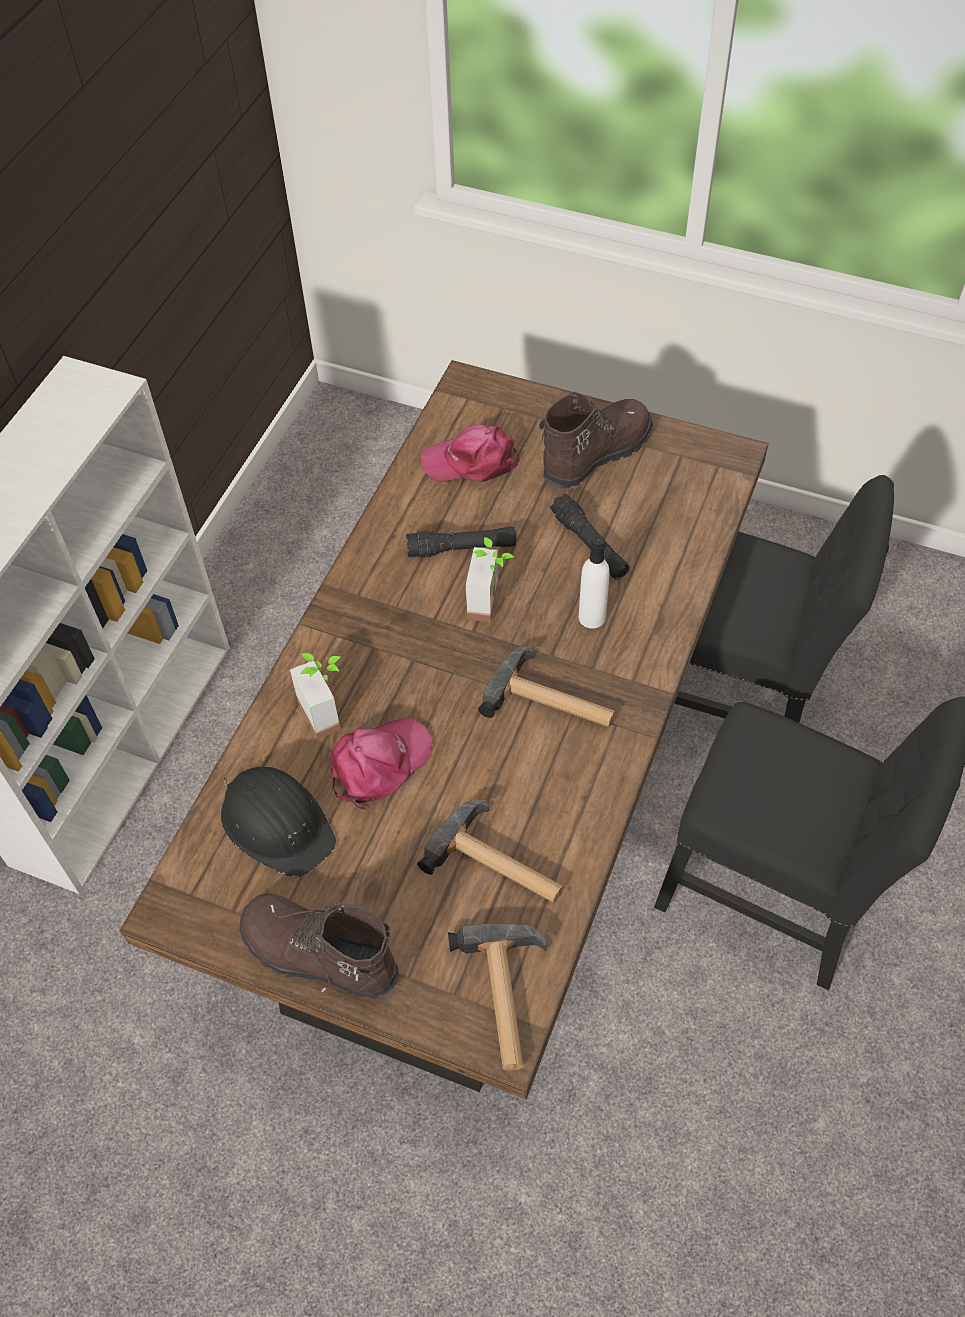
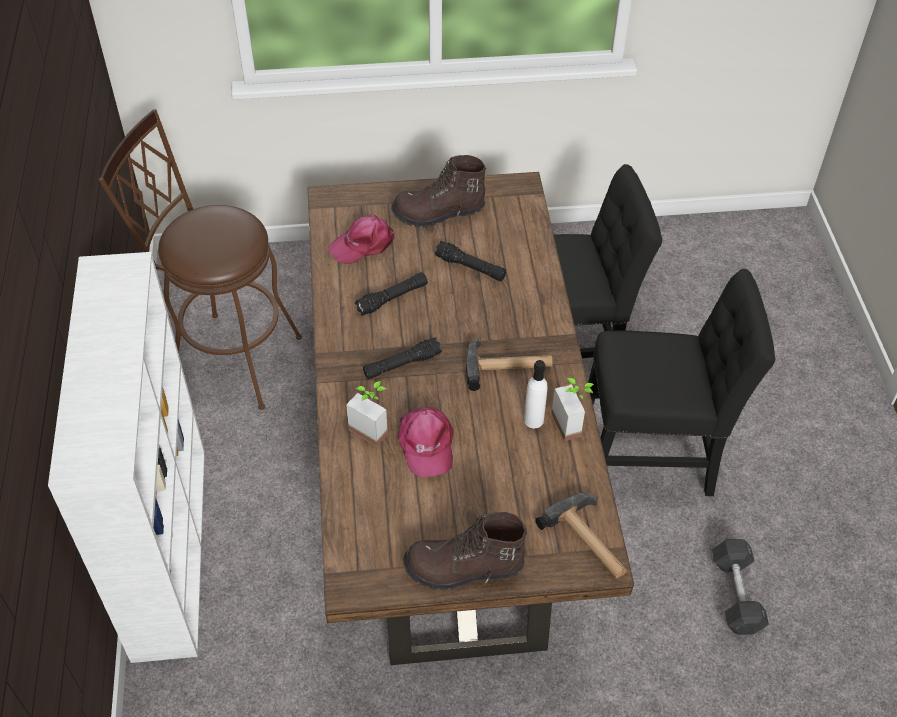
camera: 30 degrees left, 5 degrees down
black hard hat [221,767,336,877] -> none
pink cap [331,718,433,809] -> pink cap turned 150 degrees clockwise [398,407,454,477]
hammer [417,800,564,903] -> none
potted plant [466,537,515,622] -> potted plant moved to [552,378,594,441]
brown boot [539,392,653,488] -> brown boot turned 120 degrees counterclockwise [391,155,486,228]
white bottle [579,535,610,628] -> white bottle moved to [524,360,548,428]
none -> brown stool [99,109,302,410]
none -> black flashlight [363,338,442,380]
none -> grey dumbbell [712,539,769,635]

